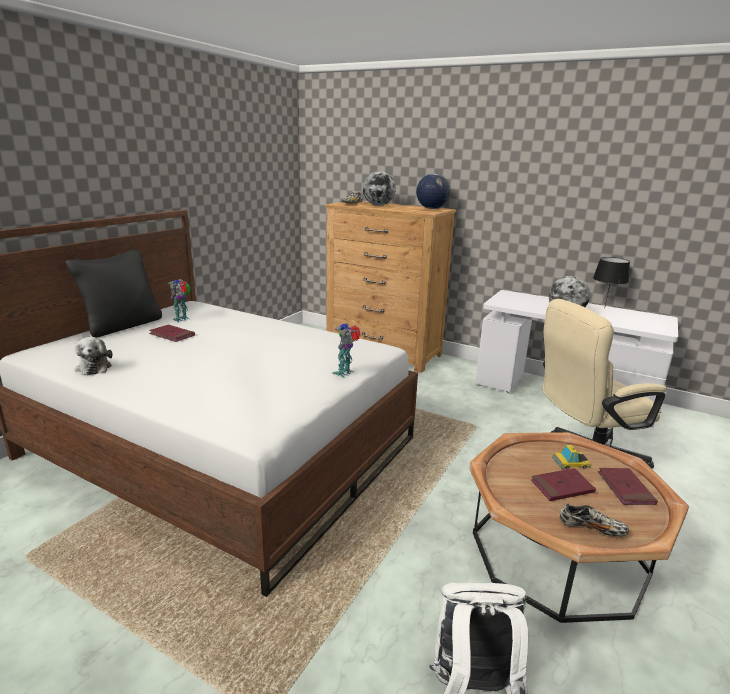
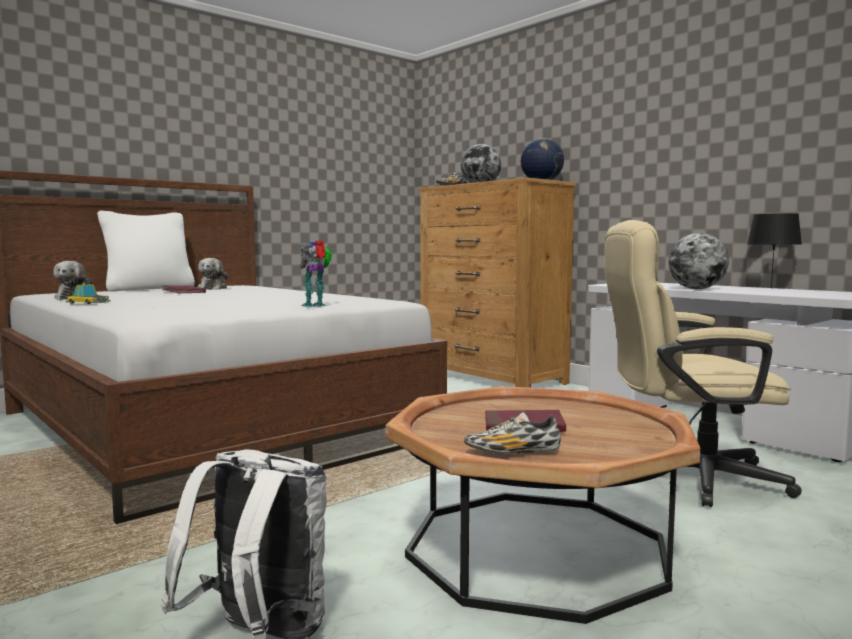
camera: 20 degrees right, 15 degrees down
black pillow [65,250,162,338] -> white pillow [97,211,195,292]
toy robot [167,279,191,322] -> plush toy [197,258,228,290]
toy car [552,445,591,469] -> toy car moved to [65,282,111,304]
shoe [560,503,629,536] -> shoe turned 135 degrees clockwise [464,412,561,454]
red book [598,468,658,505] -> none

